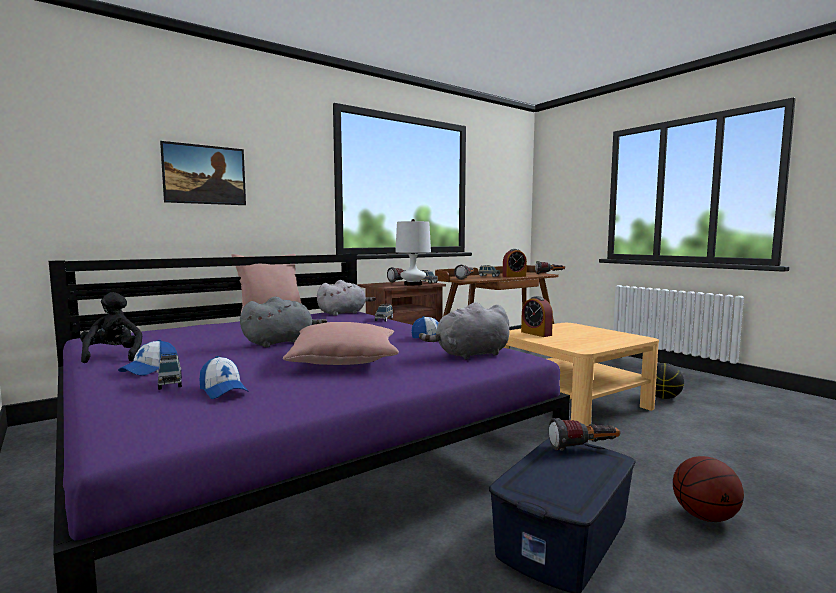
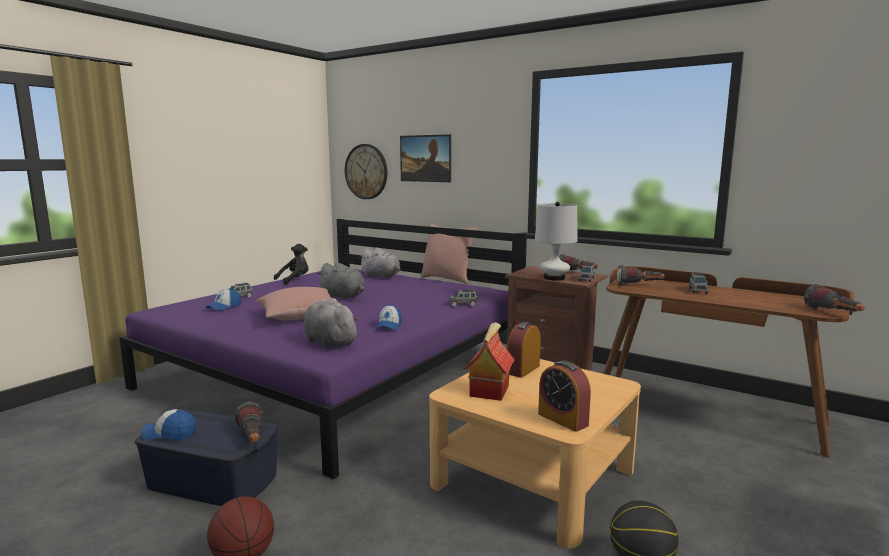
camera: 70 degrees right, 5 degrees up
cap [118,340,178,376] -> cap moved to [141,409,196,440]
grey plush toy [317,280,376,316] -> grey plush toy moved to [358,247,401,279]
alarm clock [503,249,527,277] -> alarm clock moved to [538,360,591,432]
none -> wall clock [345,144,388,199]
none -> toy house [465,322,515,401]

